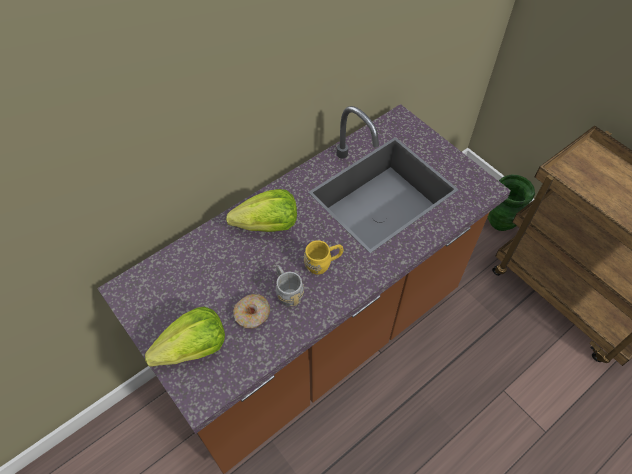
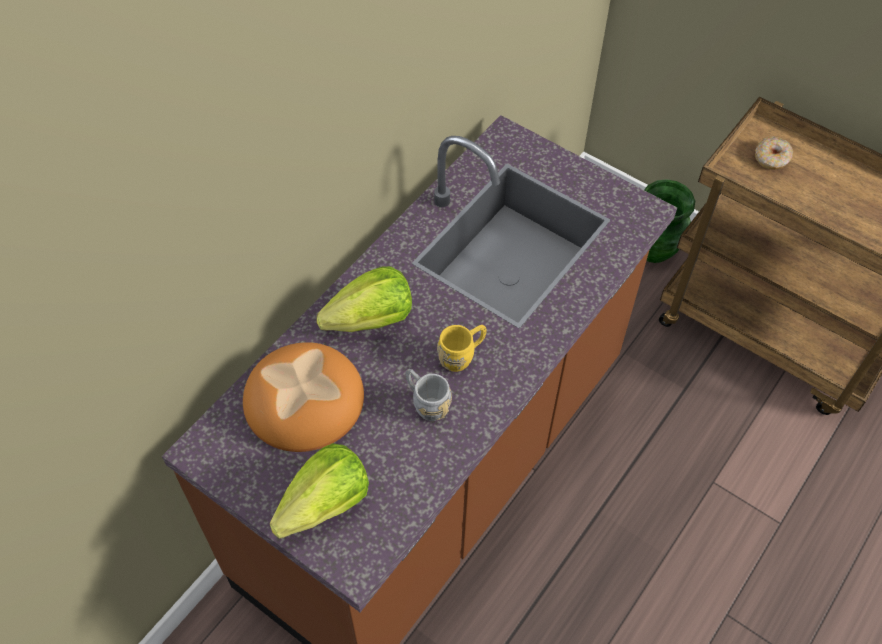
camera: 15 degrees left, 0 degrees up
donut [233,294,270,329] -> donut moved to [755,136,793,170]
none -> bread [243,342,364,452]

